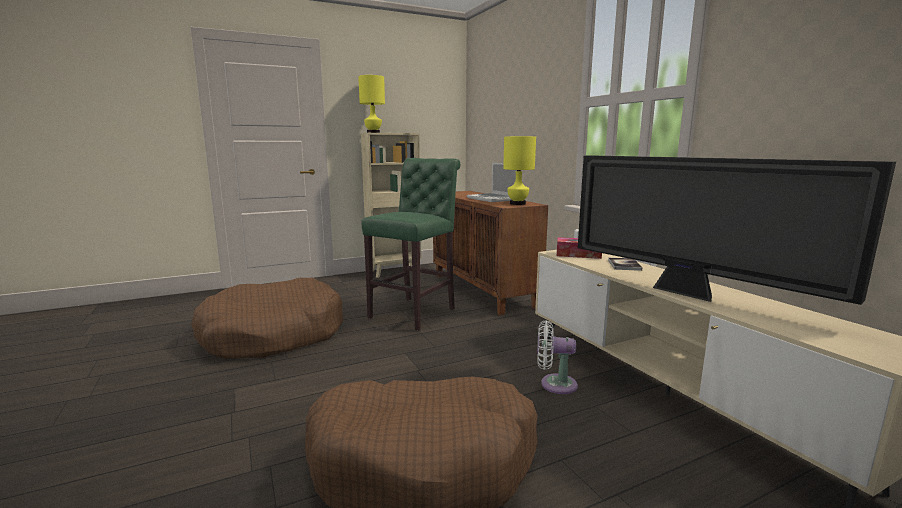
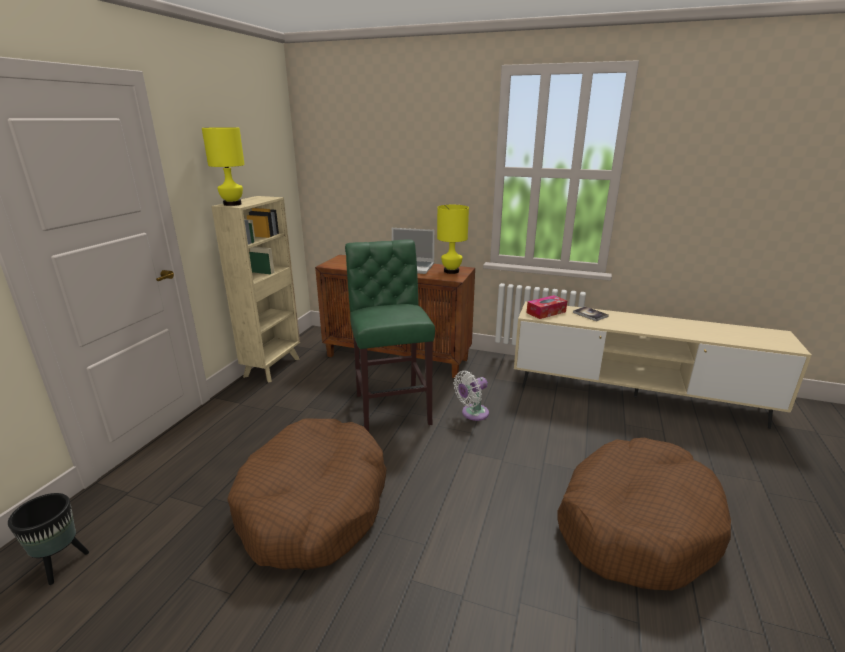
camera: 45 degrees left, 10 degrees up
white fan [537,320,578,394] -> white fan moved to [454,371,489,421]
television [578,155,896,305] -> none
none -> black planter [8,493,89,585]

